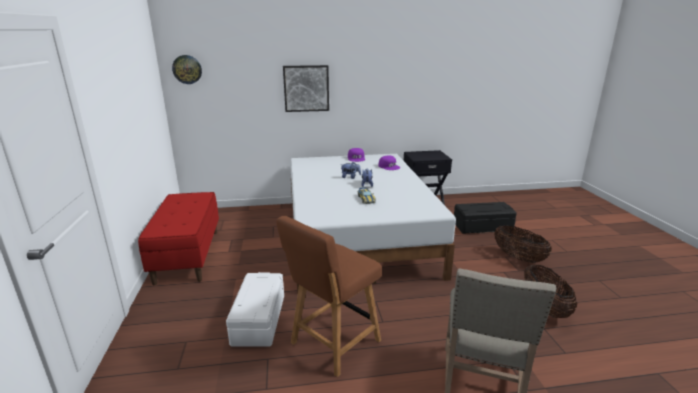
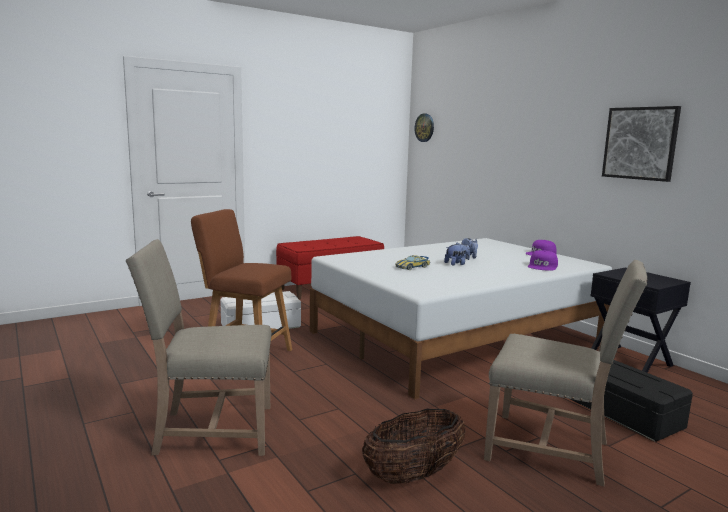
camera: 65 degrees right, 10 degrees down
picture [283,65,329,112] -> picture moved to [602,106,681,182]
basket [494,225,552,263] -> beige chair [484,260,648,486]

